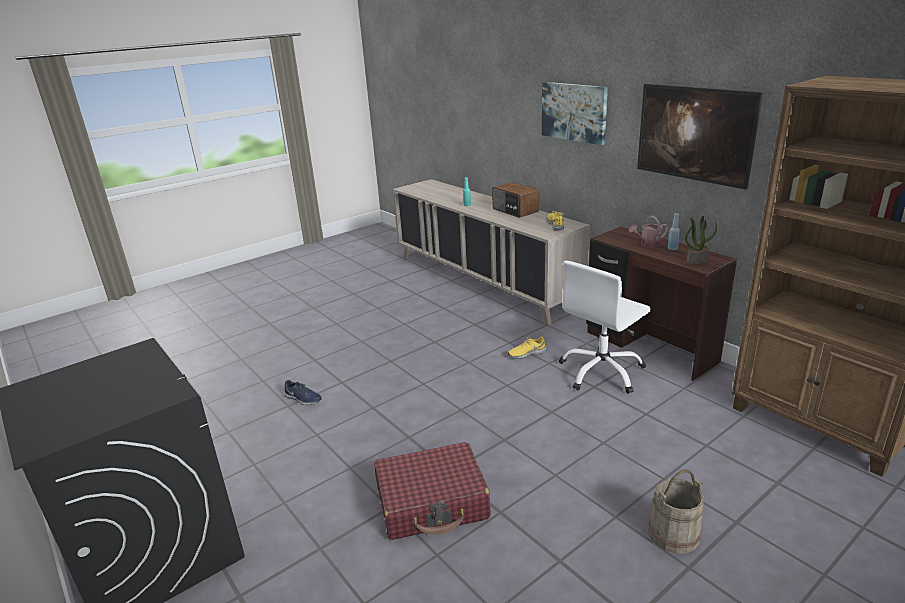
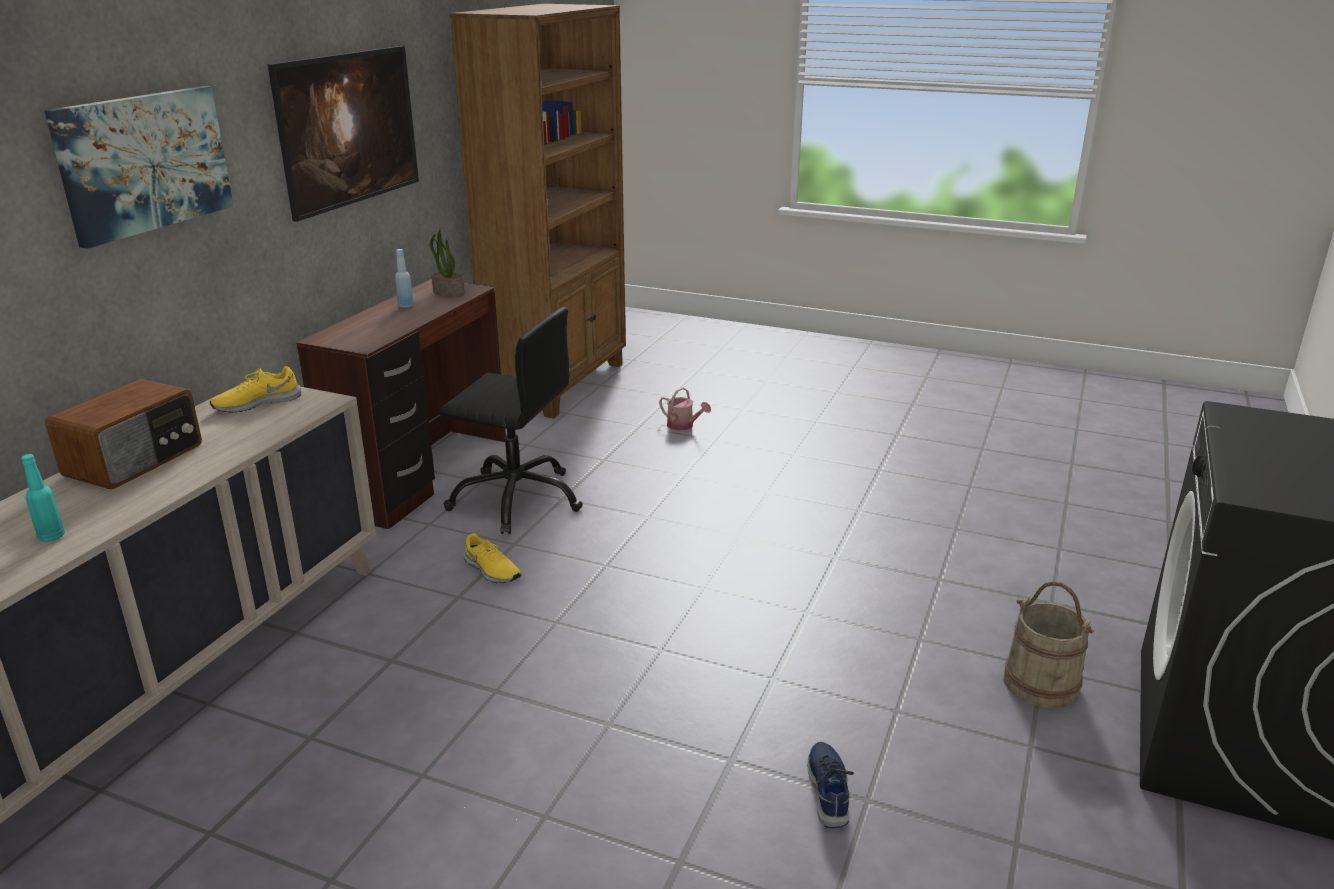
camera: 120 degrees left, 0 degrees up
red suitcase [374,442,491,540] -> none
white office chair [559,260,651,394] -> black office chair [439,307,583,534]
watering can [629,216,668,247] -> watering can moved to [659,387,711,431]
beige bucket [648,469,704,554] -> beige bucket moved to [1003,581,1095,708]

